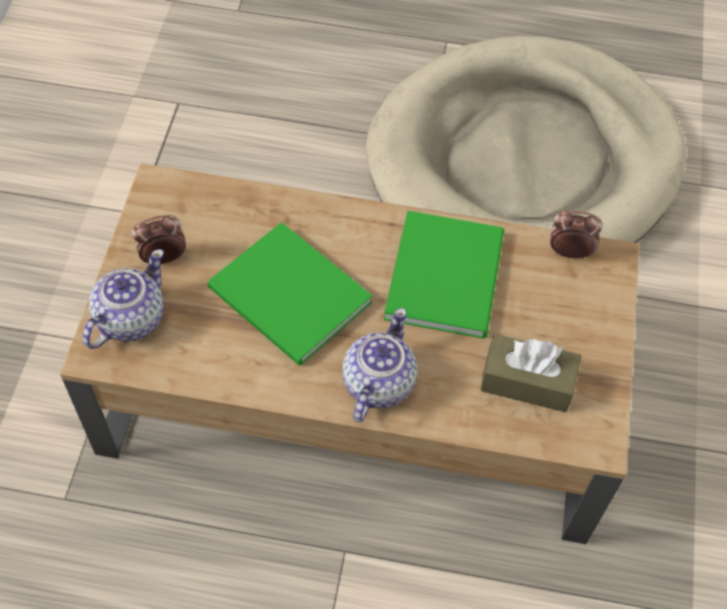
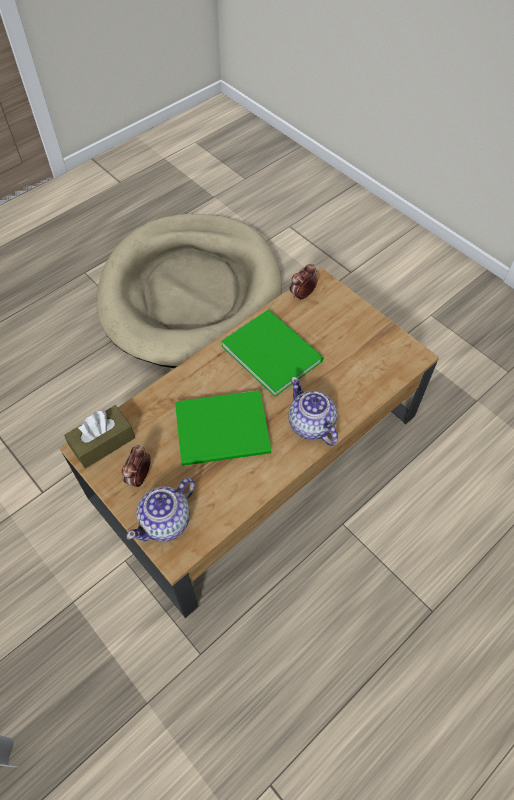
camera: 50 degrees left, 0 degrees up
teapot [83,249,164,349] -> teapot turned 120 degrees counterclockwise [126,478,195,541]
brown tissue box [480,334,581,412] -> brown tissue box moved to [64,405,135,469]

